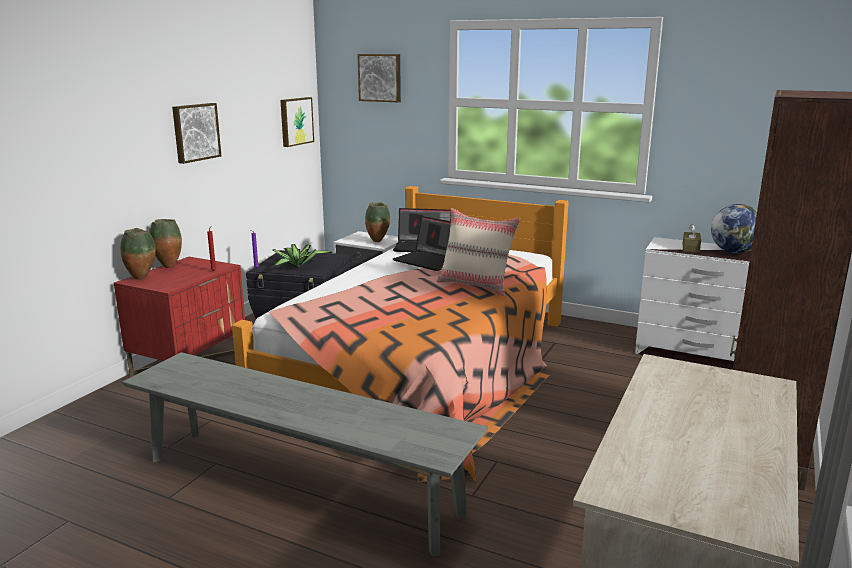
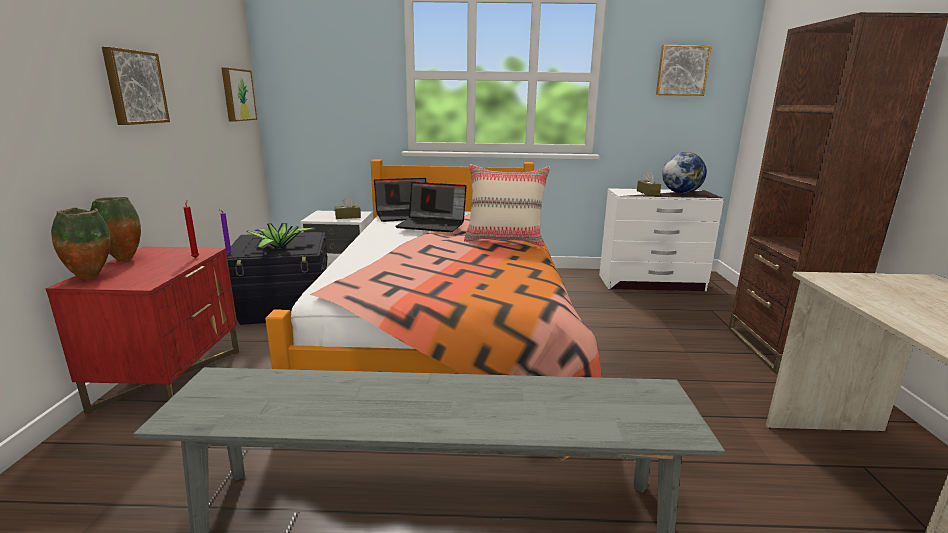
camera: 25 degrees left, 0 degrees up
picture [357,54,401,102] -> picture moved to [656,45,712,96]
vase [365,202,390,242] -> brown tissue box [335,197,361,219]

